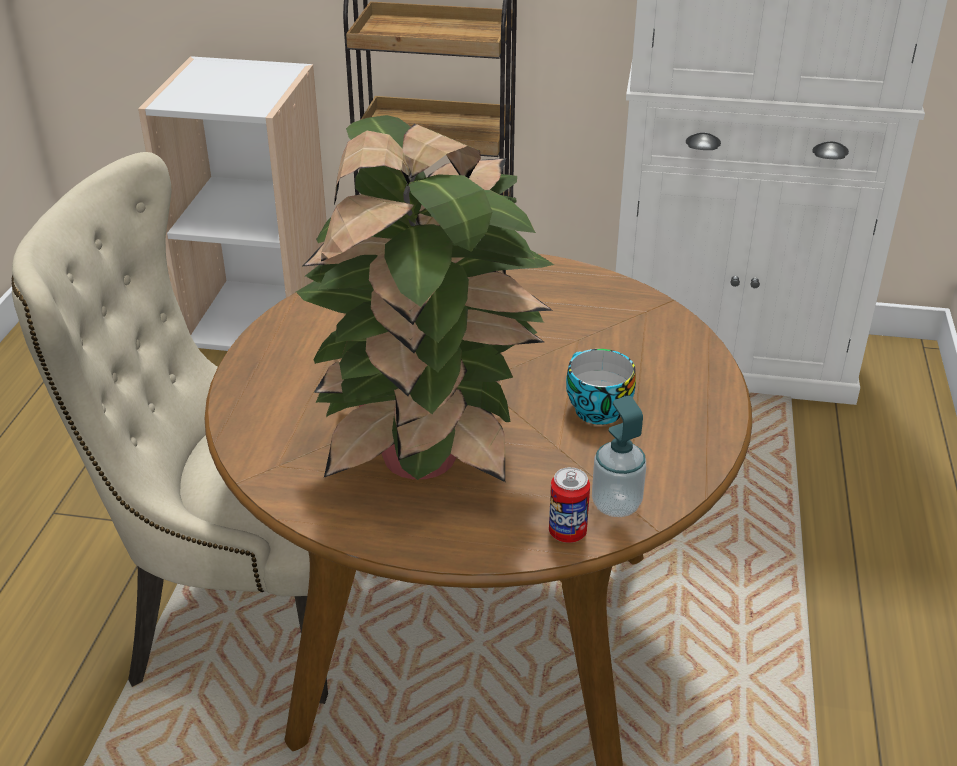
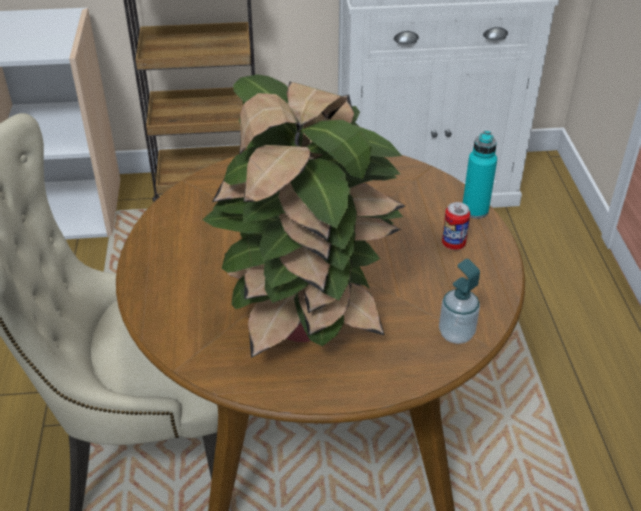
camera: 15 degrees left, 5 degrees up
can [549,467,590,543] -> can moved to [442,202,470,250]
cup [566,349,636,425] -> none
none -> turquoise bottle [463,131,497,219]

